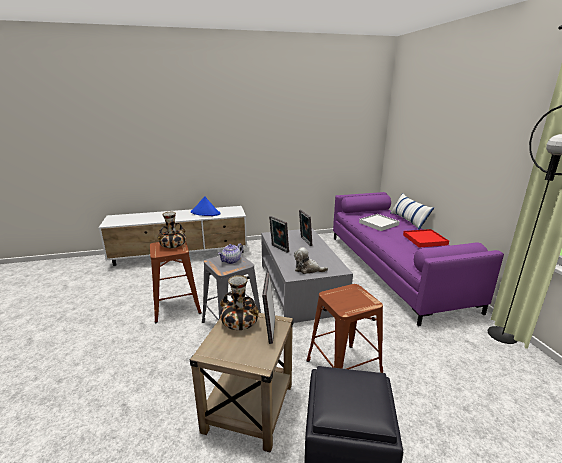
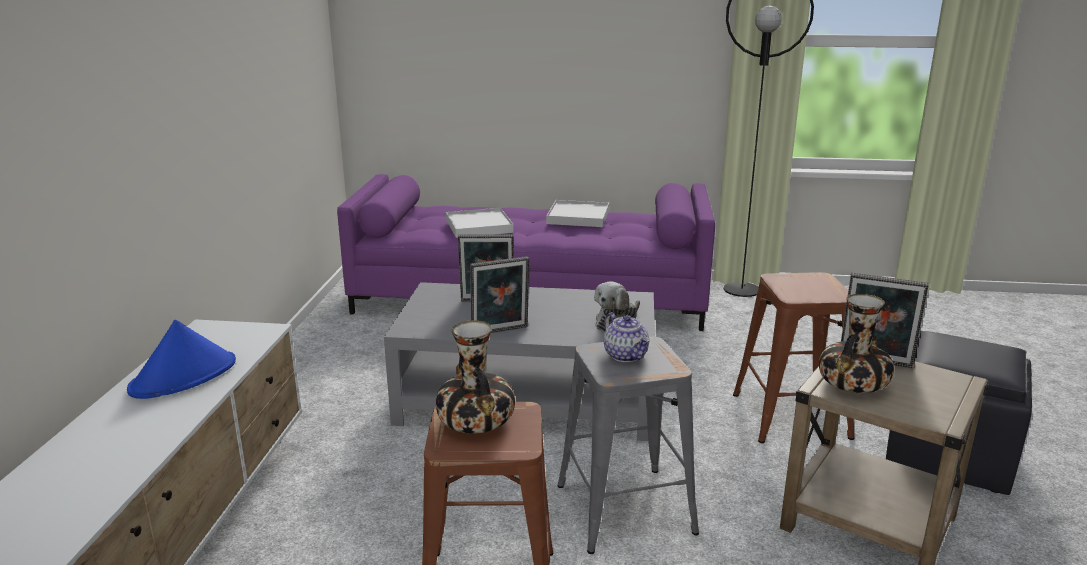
camera: 70 degrees left, 0 degrees up
pillow [390,193,434,230] -> none
red tray [403,229,449,248] -> white tray [546,200,609,227]

